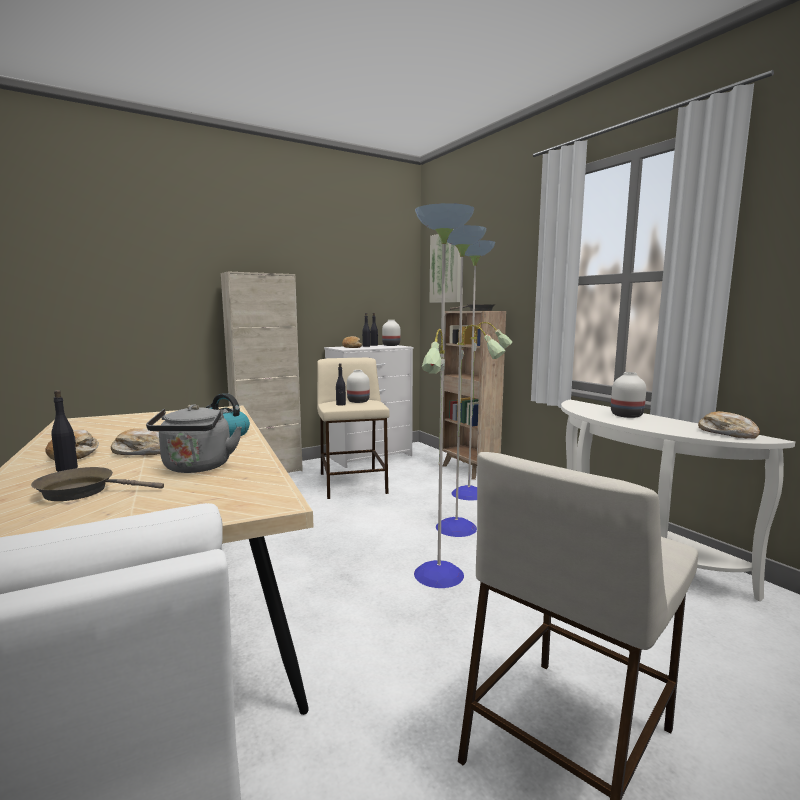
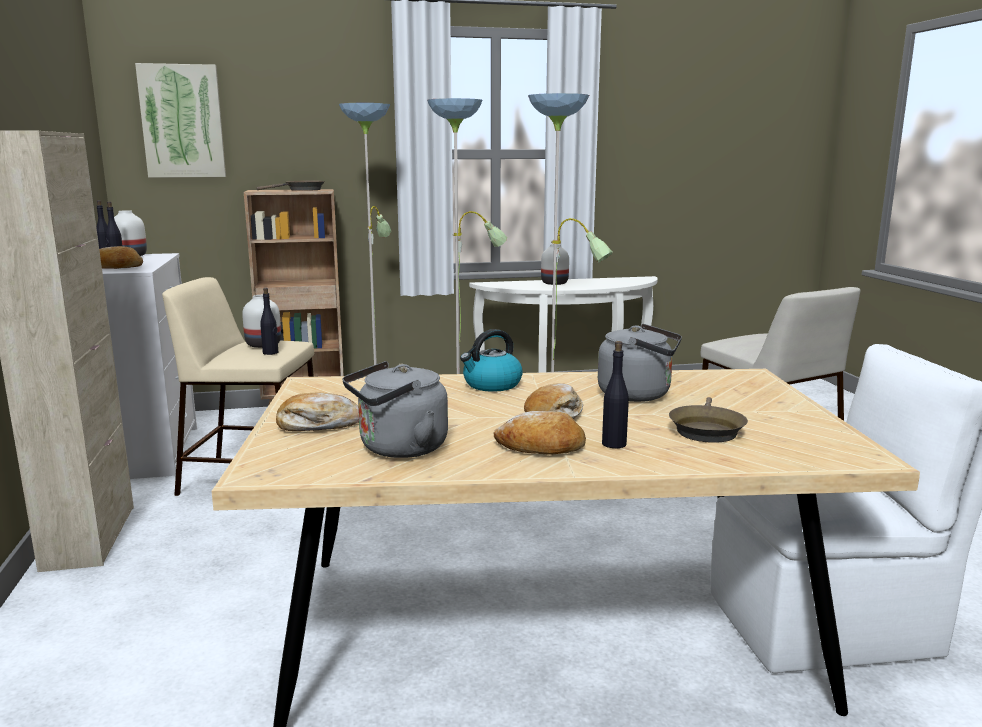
camera: 70 degrees left, 5 degrees up
bread [698,411,760,438] -> bread moved to [276,392,359,431]
none -> grey kettle [342,361,448,458]

